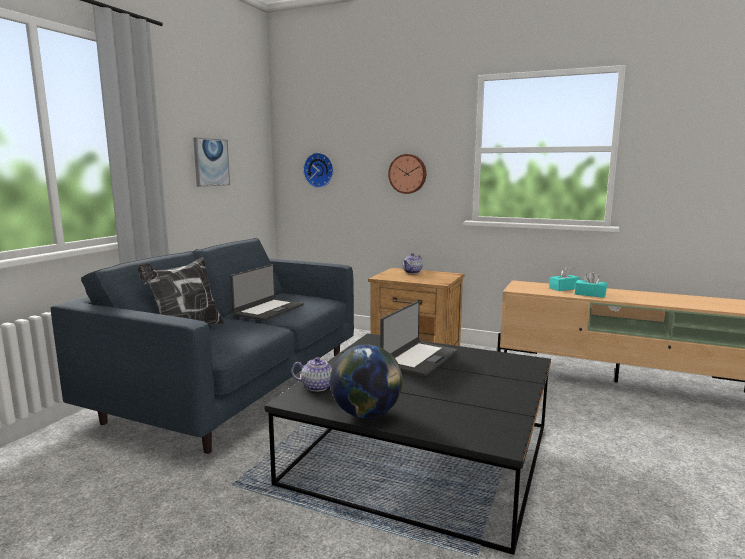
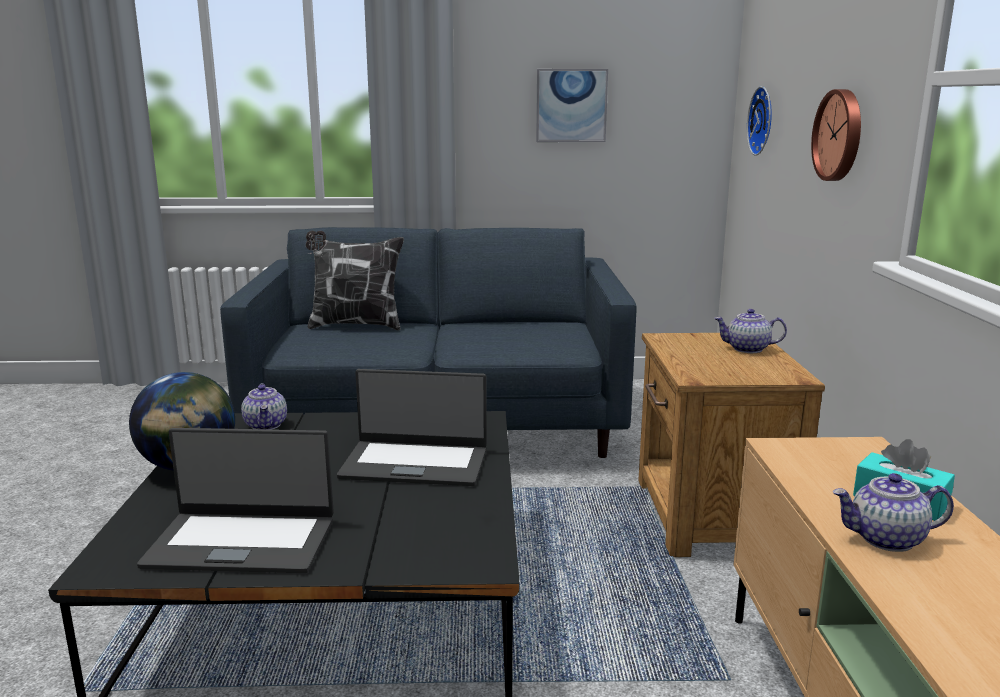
camera: 65 degrees right, 5 degrees up
laptop [230,264,304,321] -> laptop moved to [137,428,334,573]
turquoise tissue box [575,271,607,298] -> teapot [832,473,954,552]

